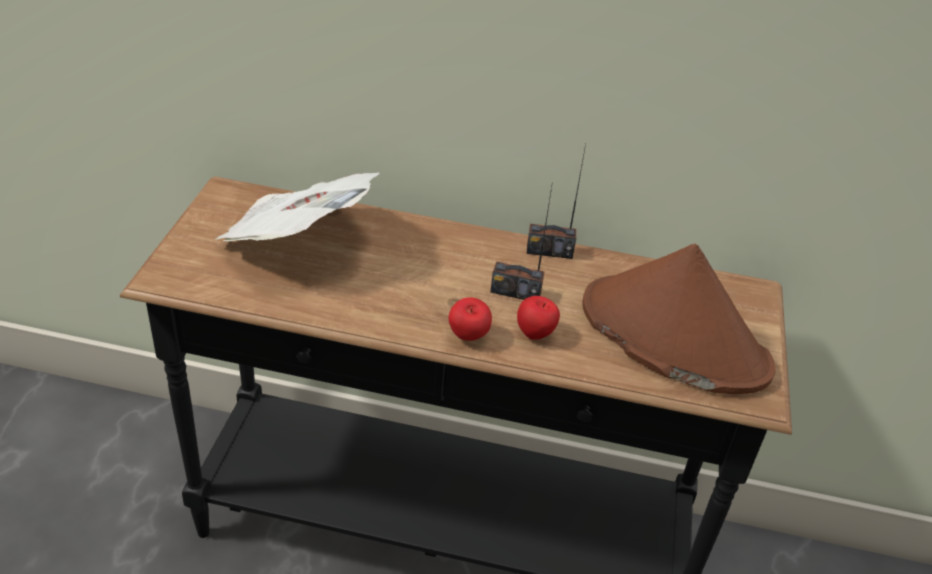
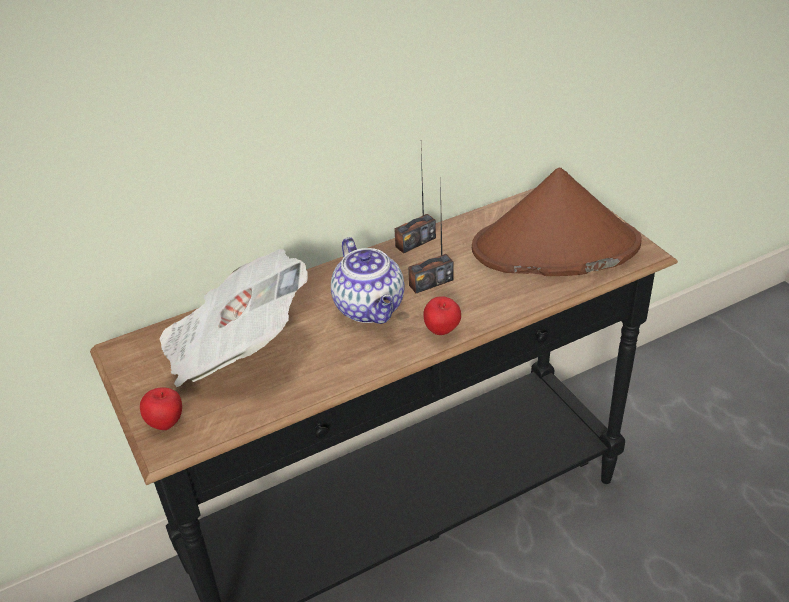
camera: 35 degrees left, 0 degrees up
apple [517,296,560,339] -> apple moved to [140,387,182,430]
none -> teapot [331,237,405,324]

